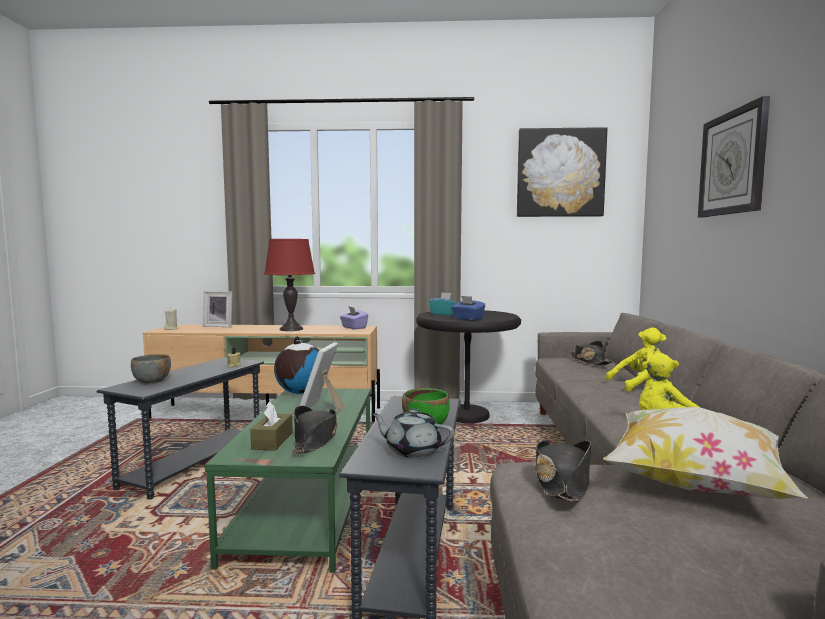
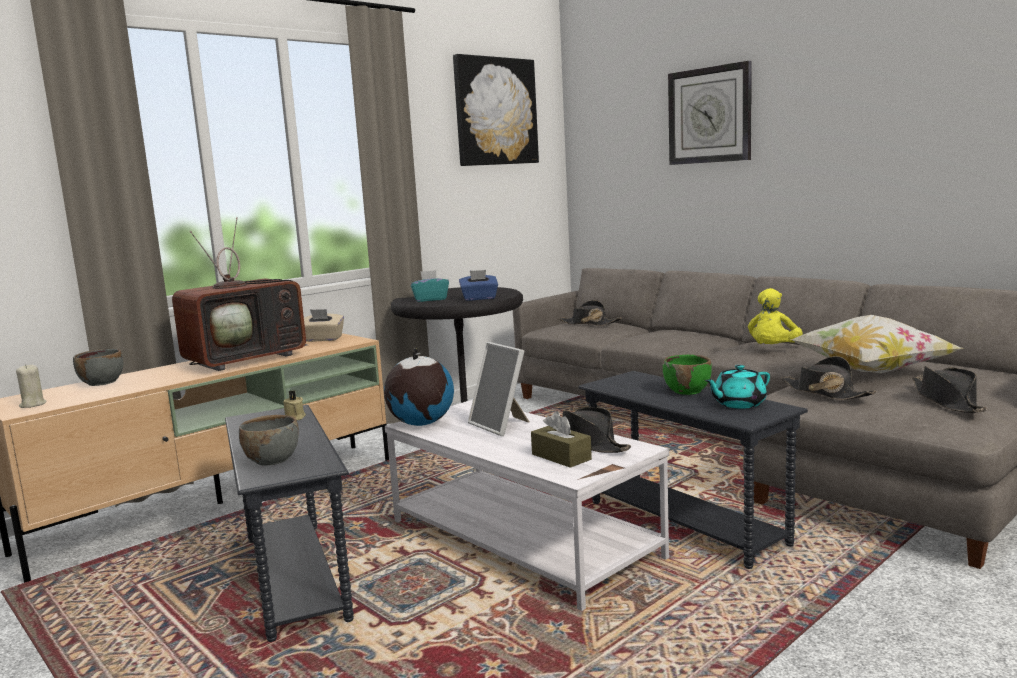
camera: 45 degrees left, 5 degrees up
picture frame [203,291,232,327] -> grey bowl [73,349,123,386]
green coffee table [205,388,371,573] -> white coffee table [385,400,669,611]
red table lamp [264,239,315,331] -> television [172,217,308,371]
purple tissue box [340,306,368,329] -> beige tissue box [304,309,344,342]
grey teapot [371,409,454,458] -> turquoise teapot [705,365,770,409]
yellow plush toy [606,327,667,392] -> none
none -> black hat [912,366,987,413]

